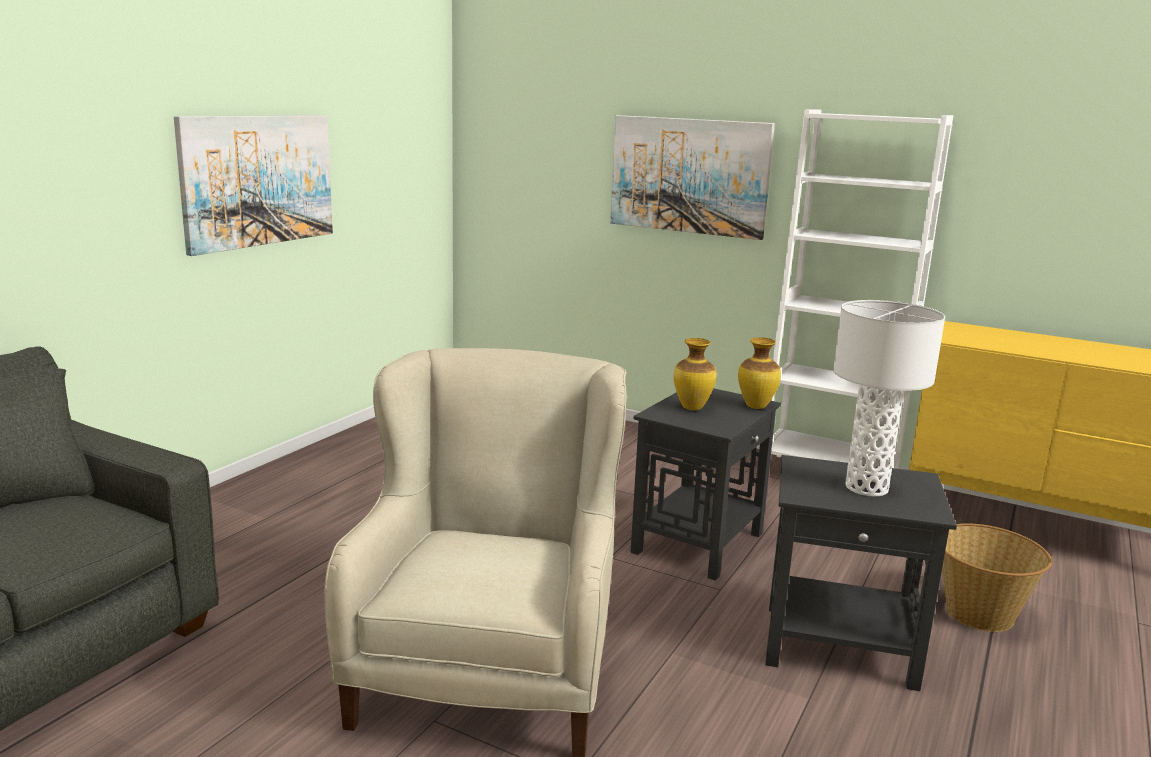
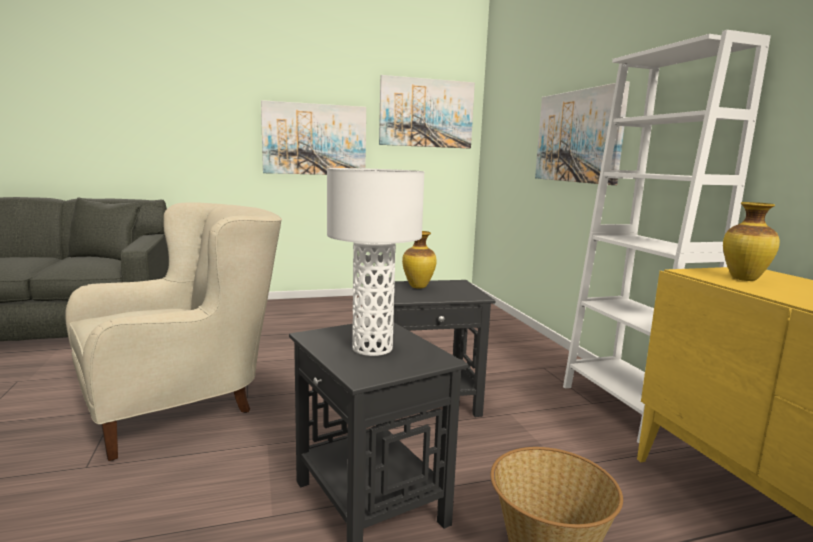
camera: 45 degrees right, 5 degrees down
vase [738,337,781,409] -> vase moved to [723,202,780,281]
none -> picture [379,75,475,149]

